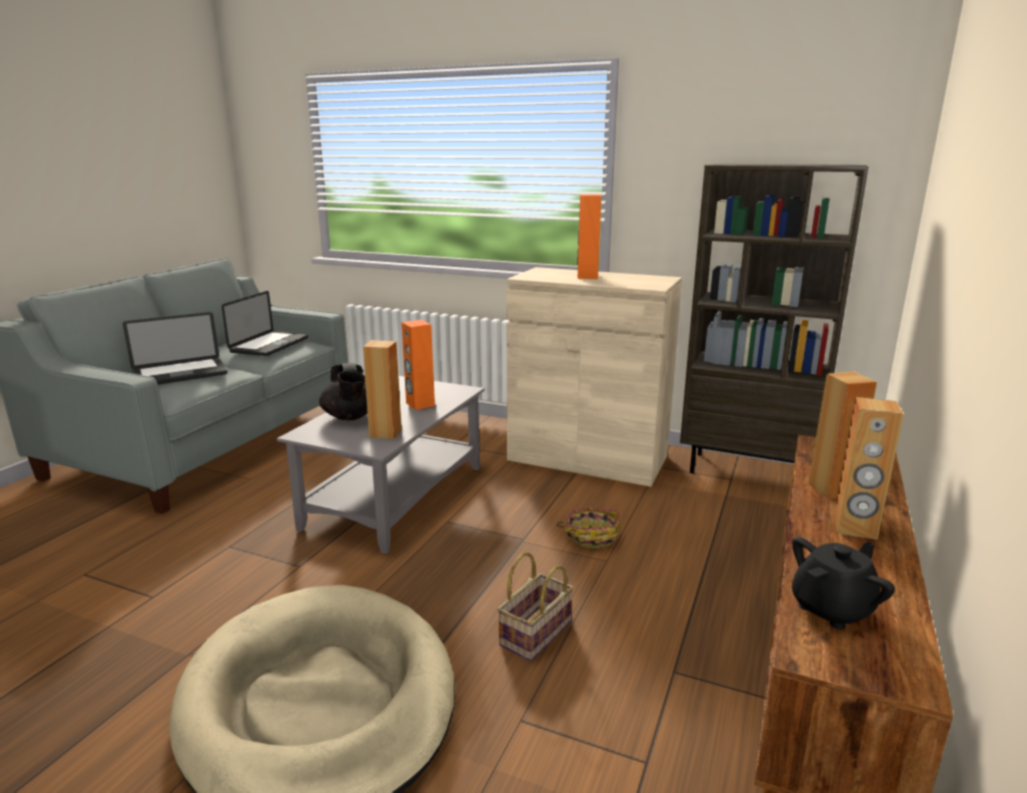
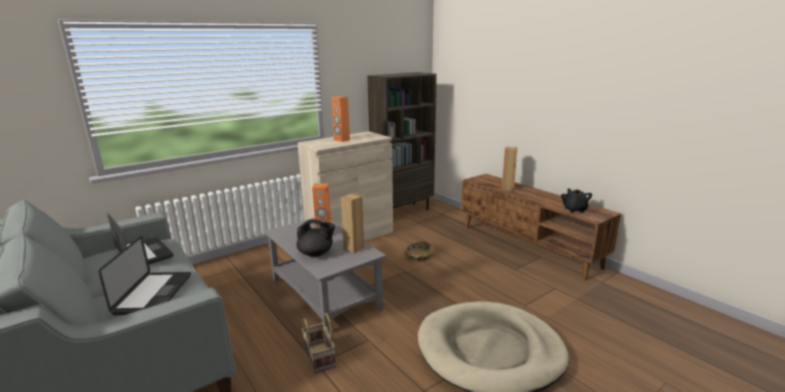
camera: 60 degrees left, 0 degrees up
basket [497,552,574,661] -> basket moved to [302,313,336,374]
brown speaker [834,397,904,540] -> none

